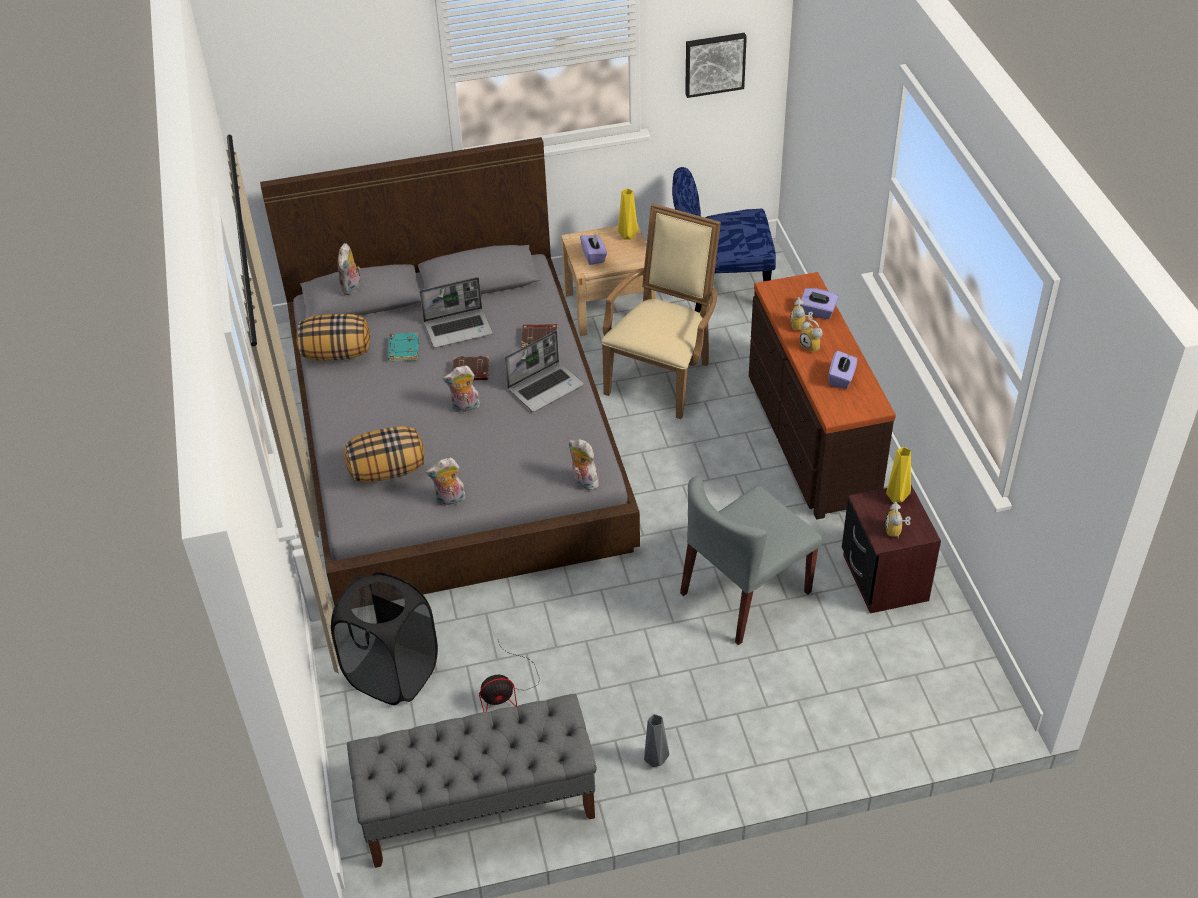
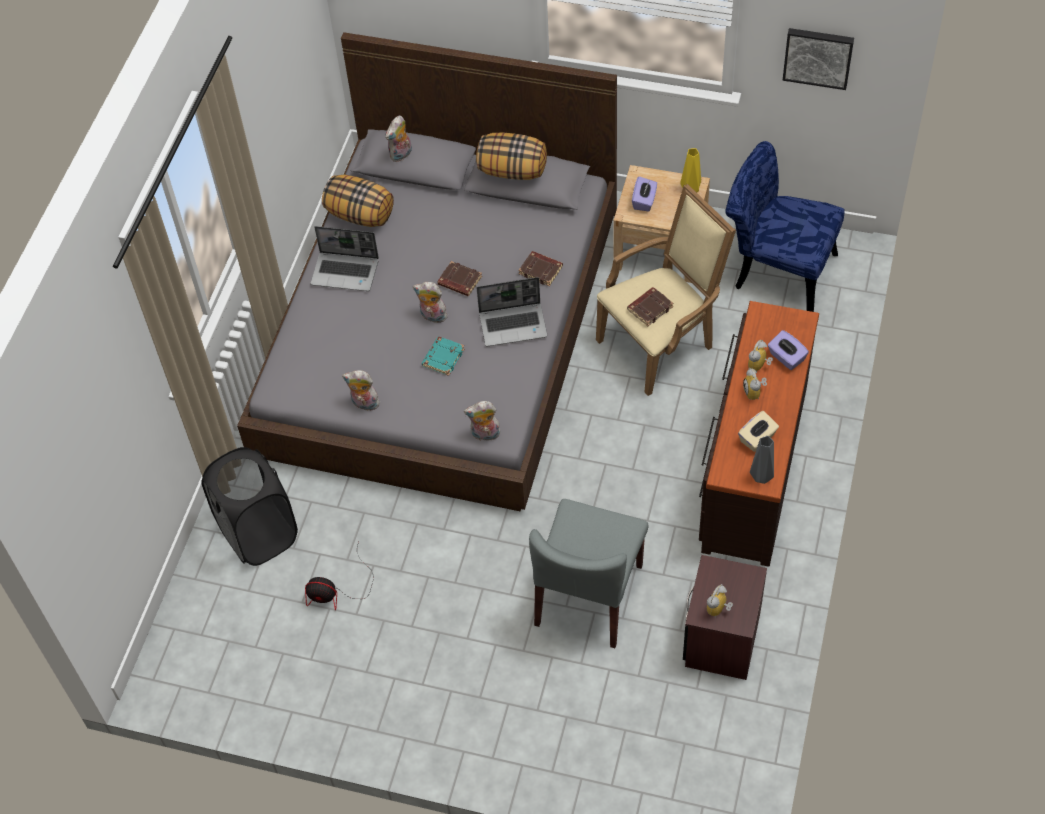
camera: 30 degrees right, 10 degrees up
pillow [345,426,424,482] -> pillow moved to [476,133,547,180]
grey bench [347,694,597,868] -> none
turquoise book [388,333,419,362] -> turquoise book moved to [422,337,465,376]
laptop [419,277,493,348] -> laptop moved to [311,226,379,291]
plush toy [568,439,600,490] -> plush toy turned 75 degrees counterclockwise [464,401,500,443]
grey vase [644,714,669,767] -> grey vase moved to [750,436,774,484]
grey chair [680,476,822,645] -> grey chair turned 60 degrees counterclockwise [529,499,649,648]
purple tissue box [829,350,857,389] -> beige tissue box [738,411,779,452]
yellow vase [886,447,911,502] -> none
none -> brown book [627,287,673,326]

